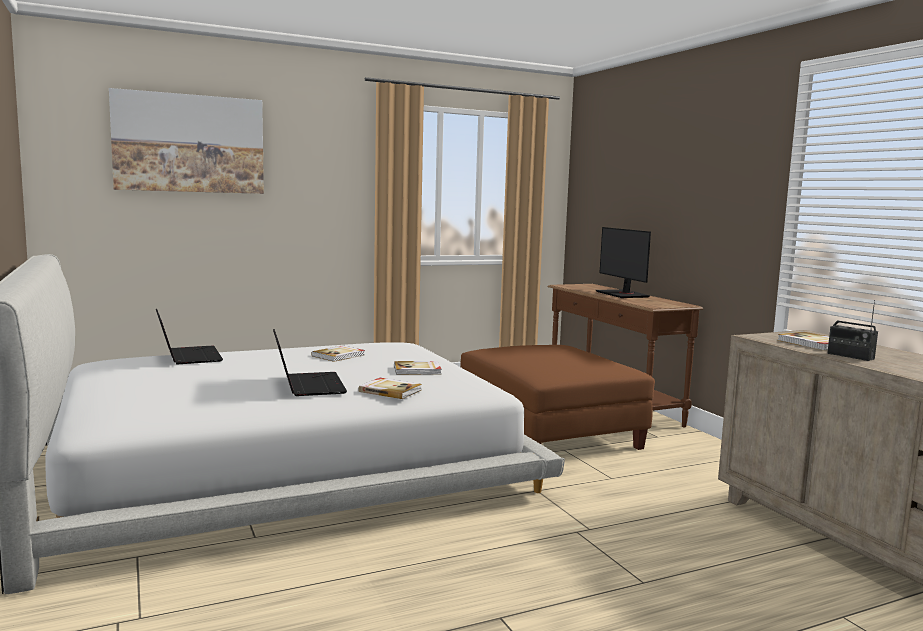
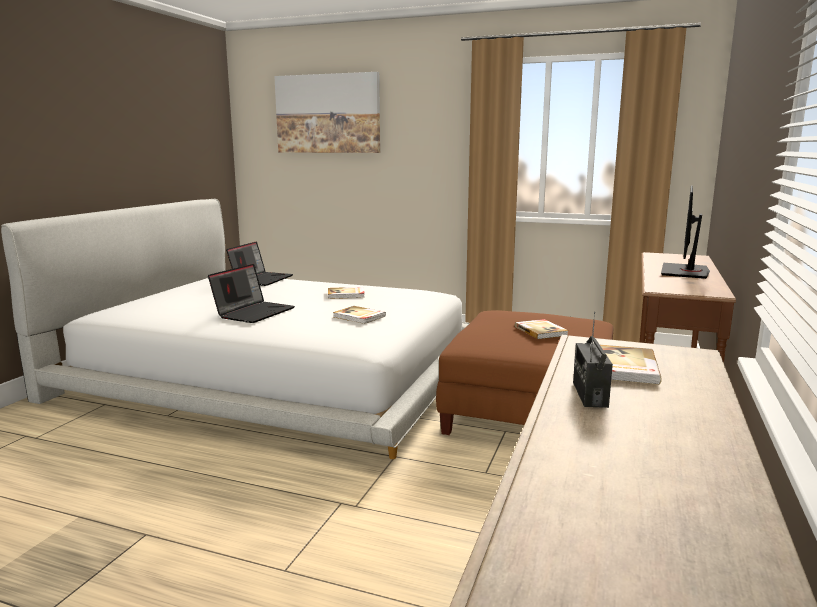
camera: 45 degrees right, 5 degrees up
book [358,378,422,399] -> book moved to [515,319,569,339]

